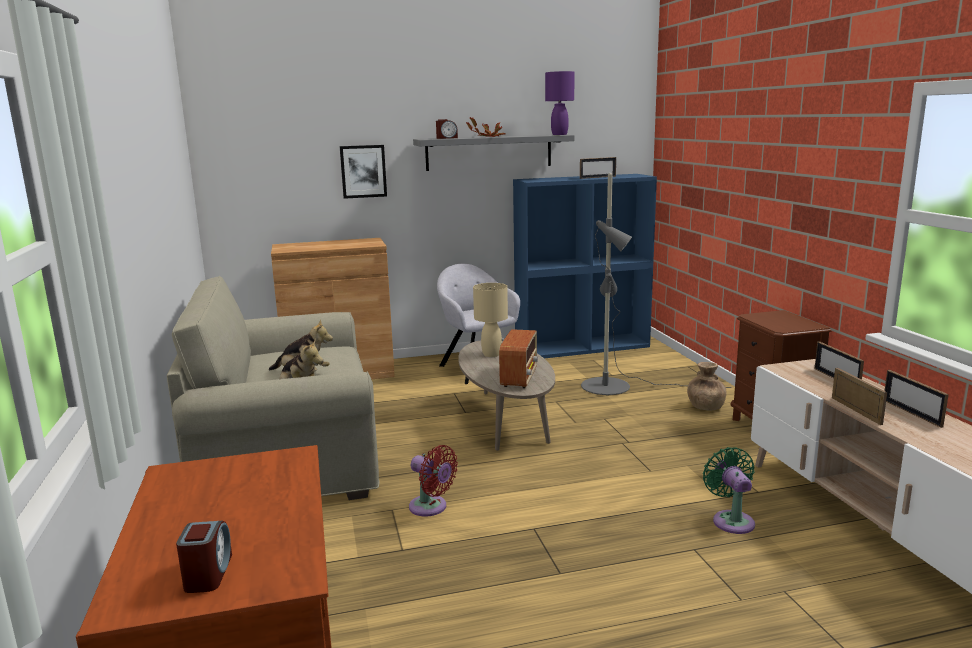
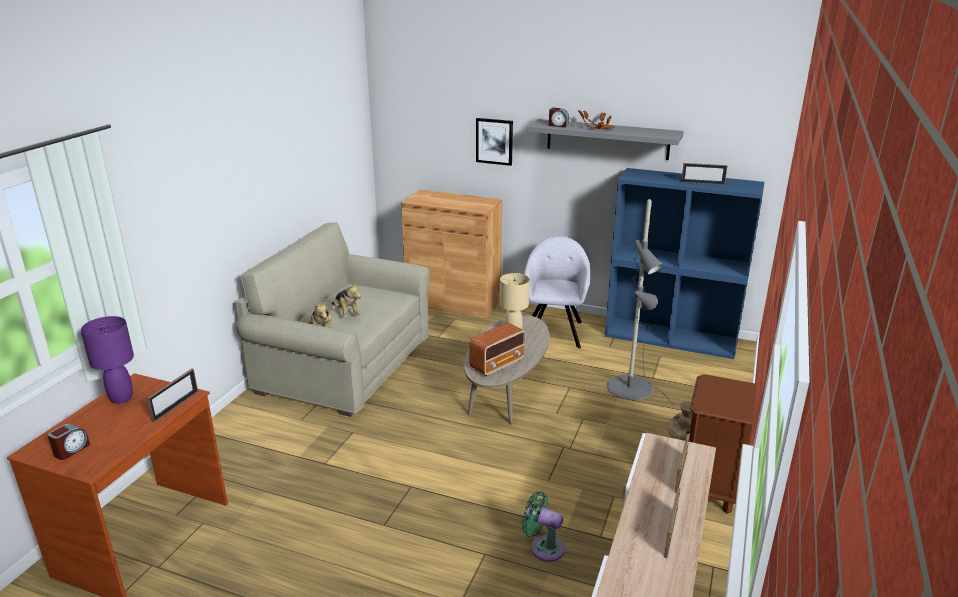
camera: 35 degrees right, 10 degrees up
red fan [409,445,458,516] -> none
purple table lamp [545,71,575,135] -> purple table lamp moved to [81,316,134,404]
green fan [703,447,755,534] -> green fan turned 90 degrees counterclockwise [522,491,565,562]
picture frame [832,368,887,425] -> picture frame moved to [147,368,198,422]

